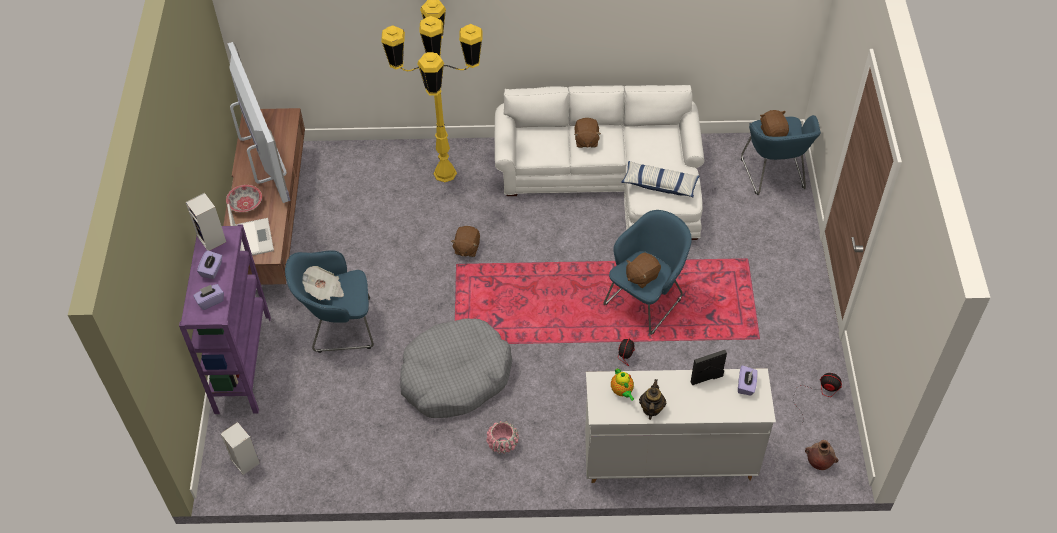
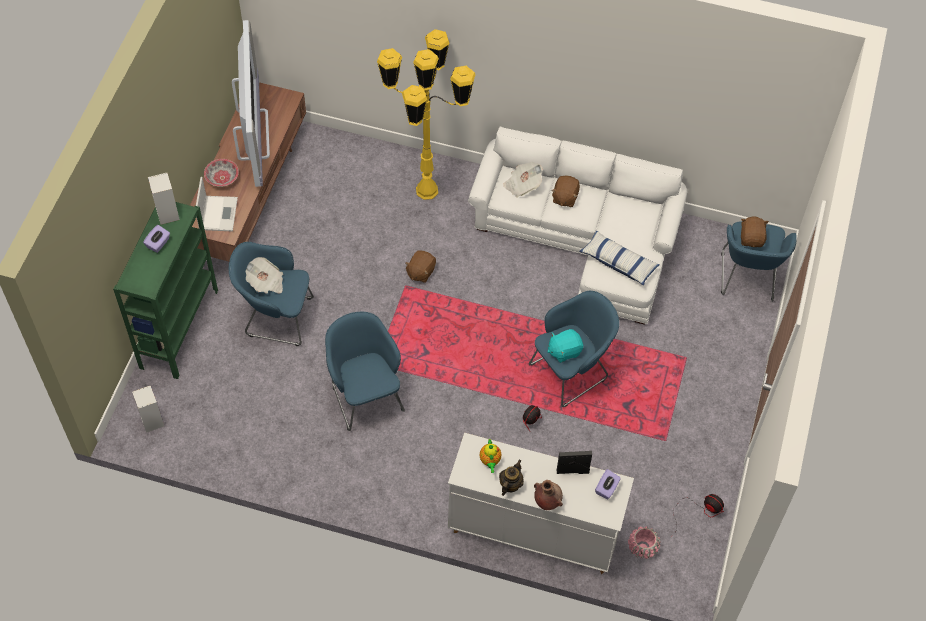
camera: 15 degrees right, 5 degrees up
purple bookcase [179,224,271,414] -> green bookcase [113,202,218,379]
purple tissue box [193,284,224,310] -> none
grey dog bed [400,318,512,418] -> blue armchair [325,312,405,431]
pink planter [486,421,519,454] -> pink planter moved to [628,526,661,559]
brown plush toy [626,252,661,288] -> turquoise plush toy [547,329,583,363]
brown vase [805,440,838,470] -> brown vase moved to [534,480,563,510]
none -> newspaper [504,162,543,198]

